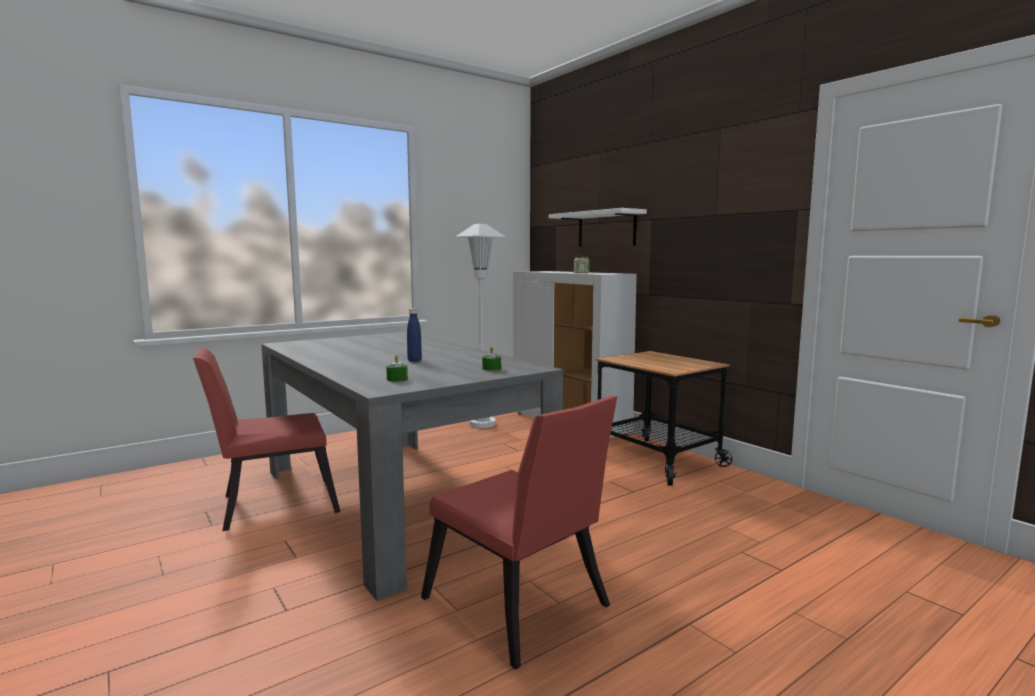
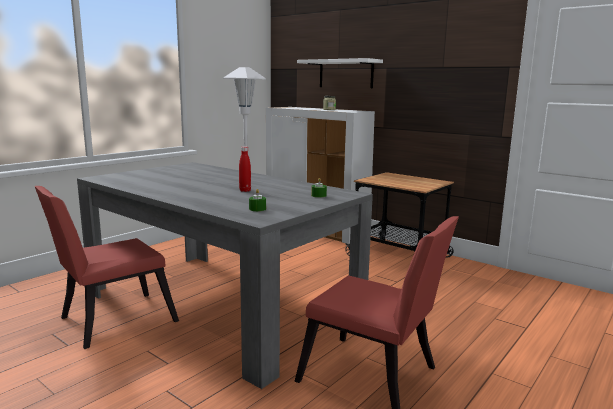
camera: 15 degrees left, 5 degrees up
blue bottle [407,308,422,362] -> red bottle [239,146,251,192]

